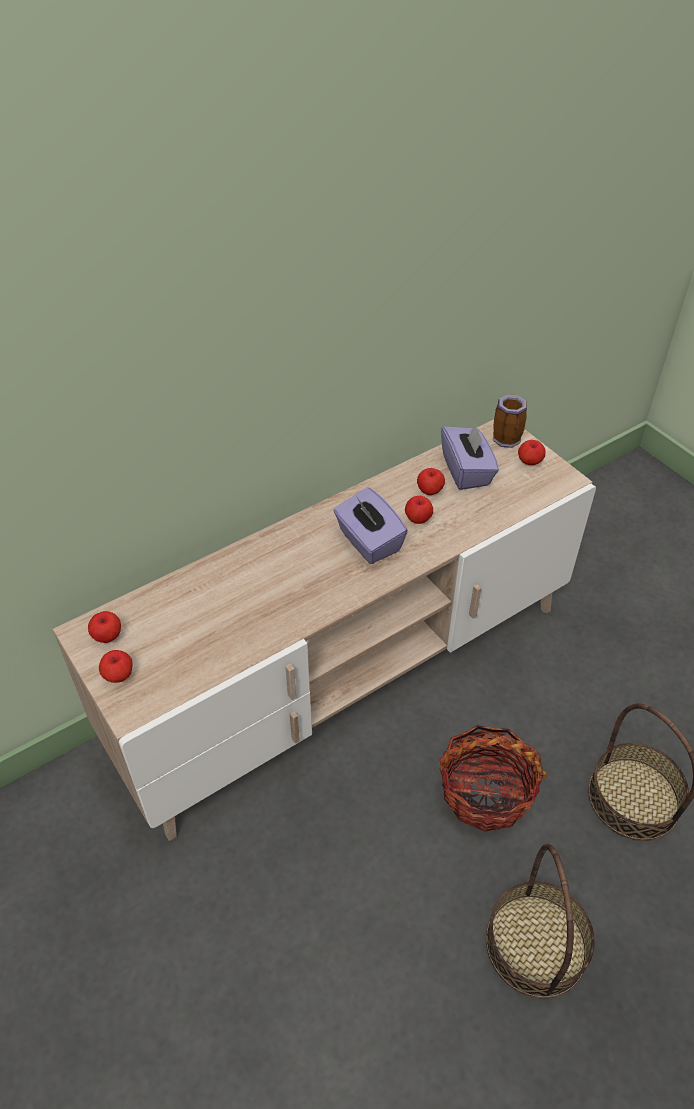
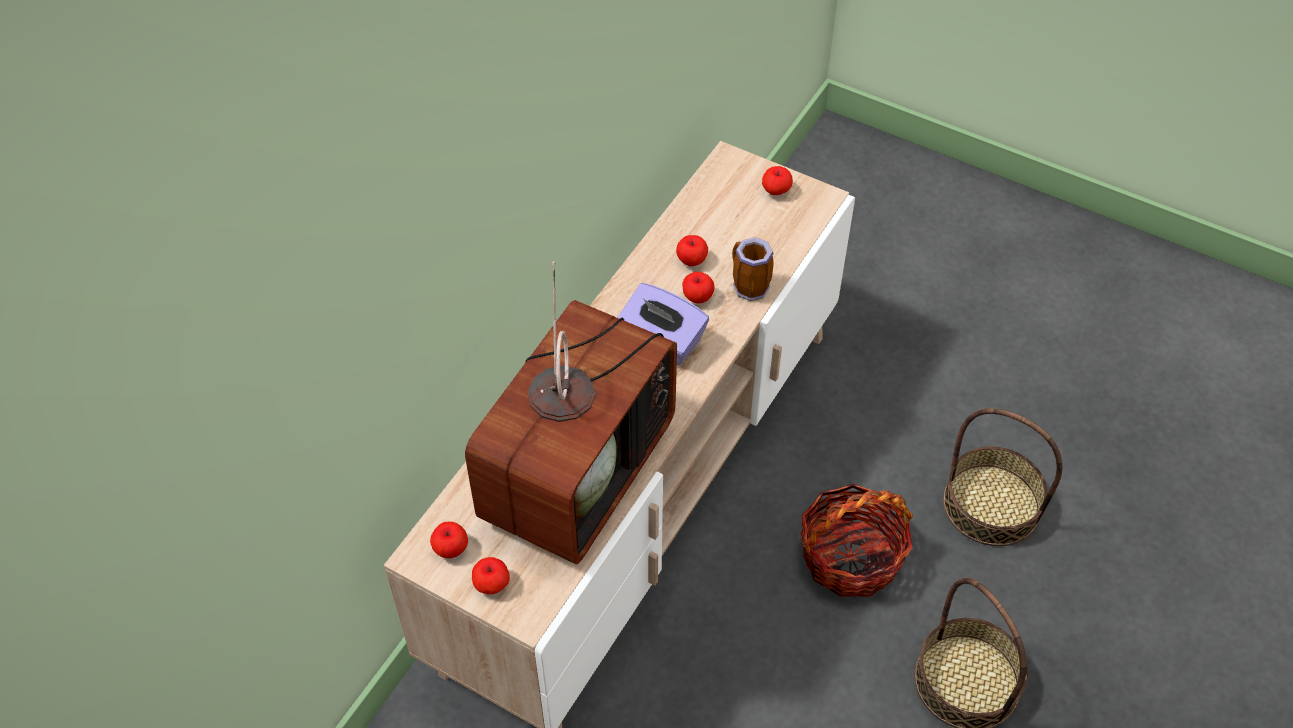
camera: 25 degrees left, 5 degrees up
purple tissue box [441,422,499,490] -> none
mug [493,394,527,448] -> mug moved to [732,237,774,301]
none -> television [465,261,677,564]

